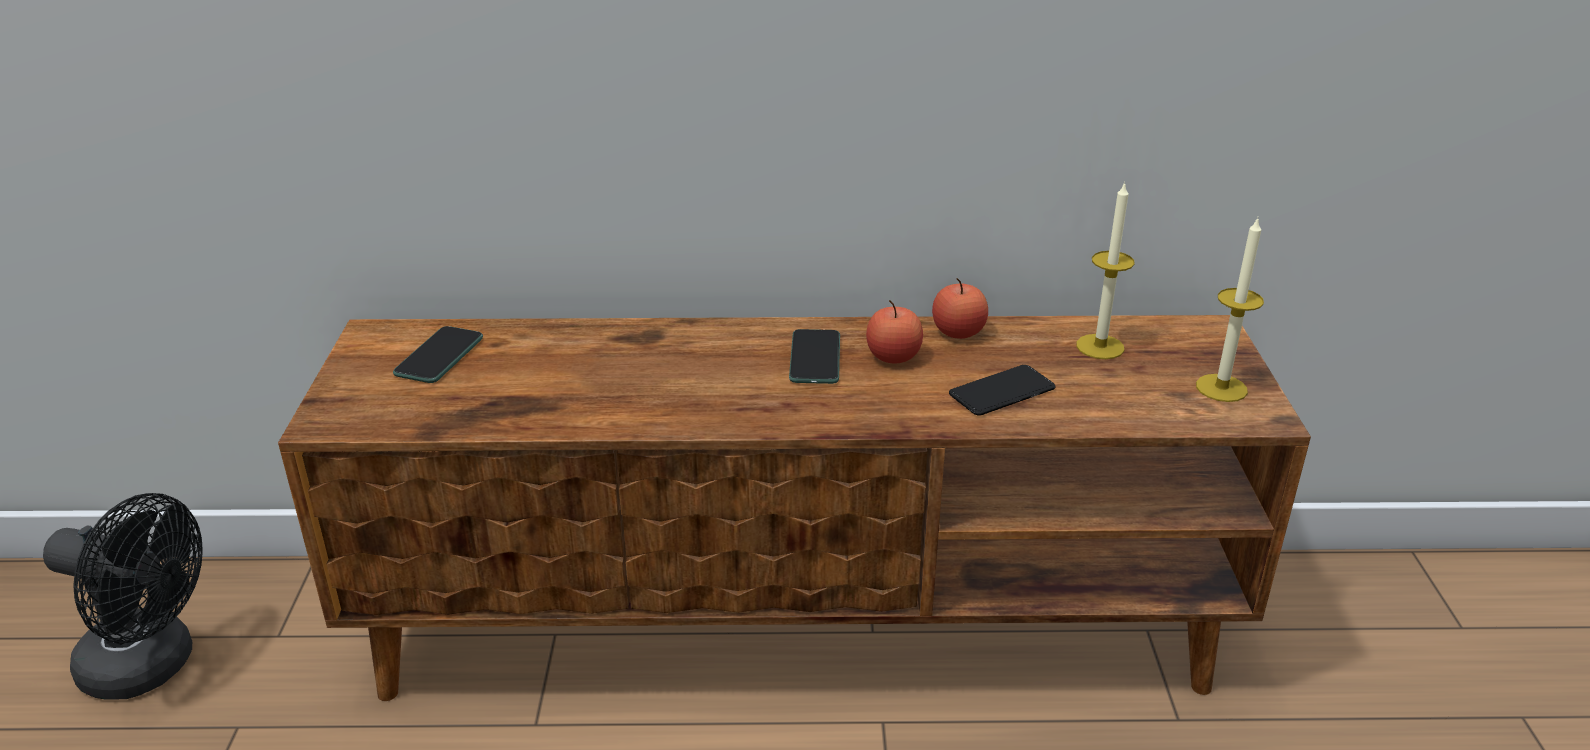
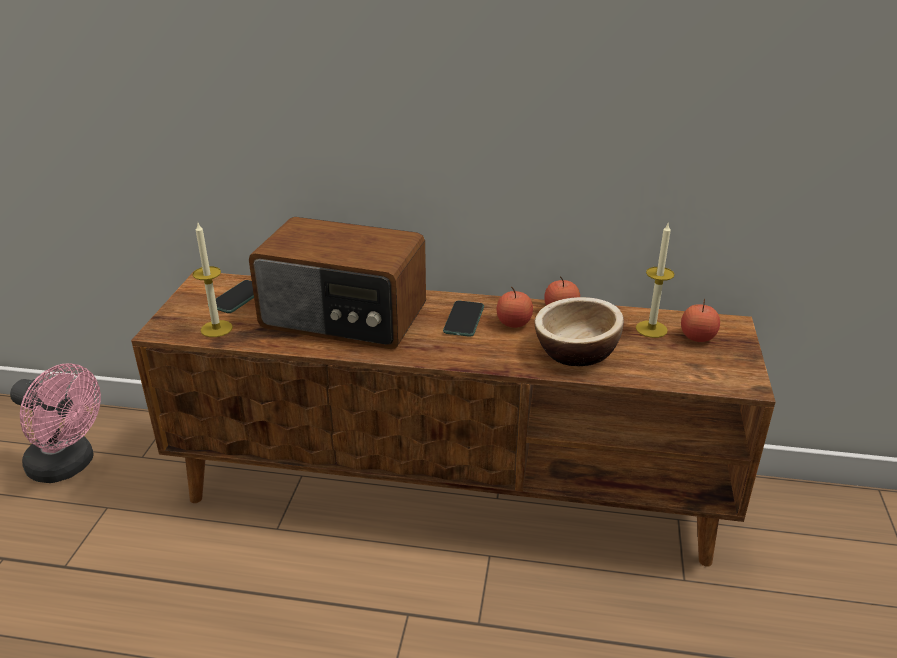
camera: 10 degrees right, 0 degrees up
black fan [43,493,203,700] -> pink fan [10,363,101,483]
phone [949,365,1056,415] -> bowl [534,297,624,366]
candle [1196,218,1264,402] -> candle moved to [193,223,233,337]
none -> radio [249,217,426,349]
none -> apple [681,299,720,342]

